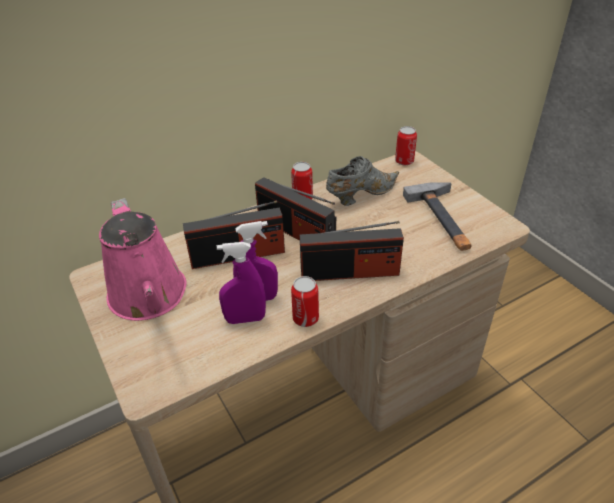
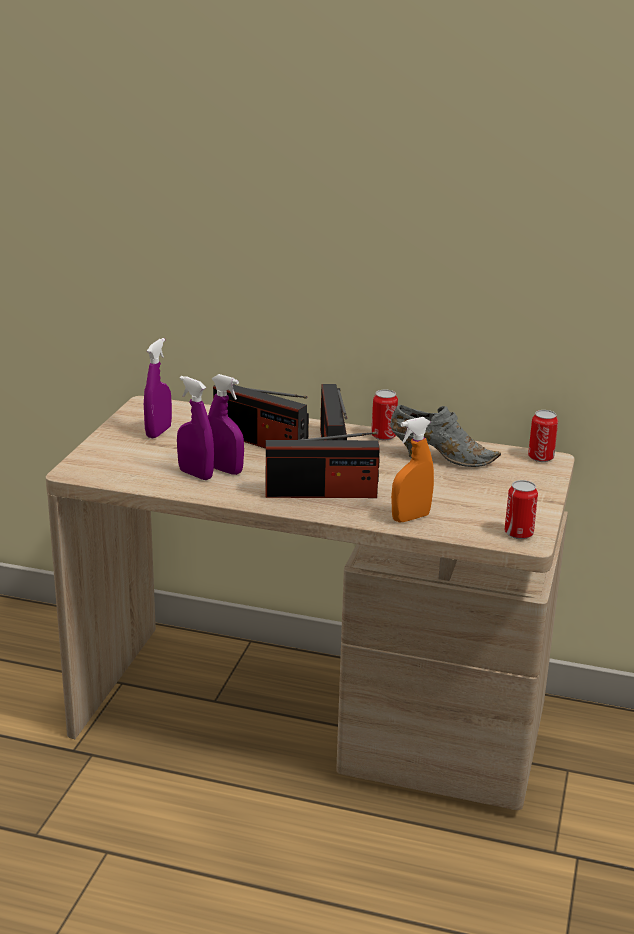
camera: 45 degrees right, 15 degrees down
pink watering can [99,198,187,321] -> purple spray bottle [144,338,172,438]
can [291,276,319,327] -> can moved to [505,480,538,539]
radio [300,221,404,281] -> radio turned 45 degrees counterclockwise [265,432,380,498]
hammer [403,182,472,251] -> none
none -> orange spray bottle [391,417,434,522]

